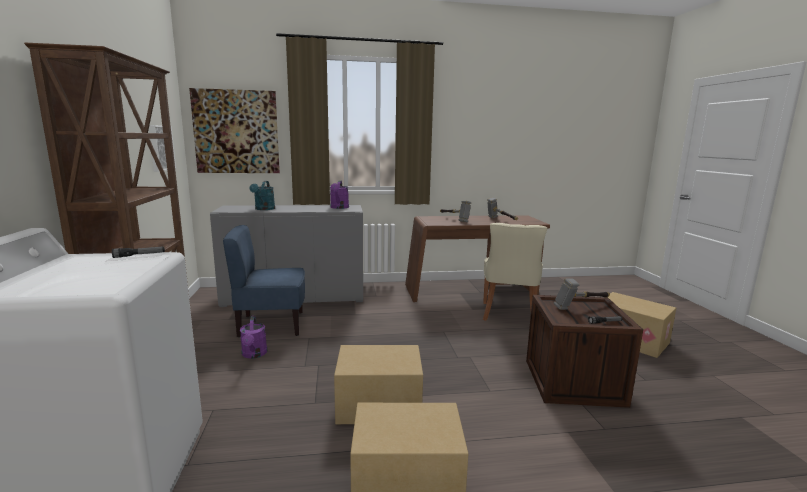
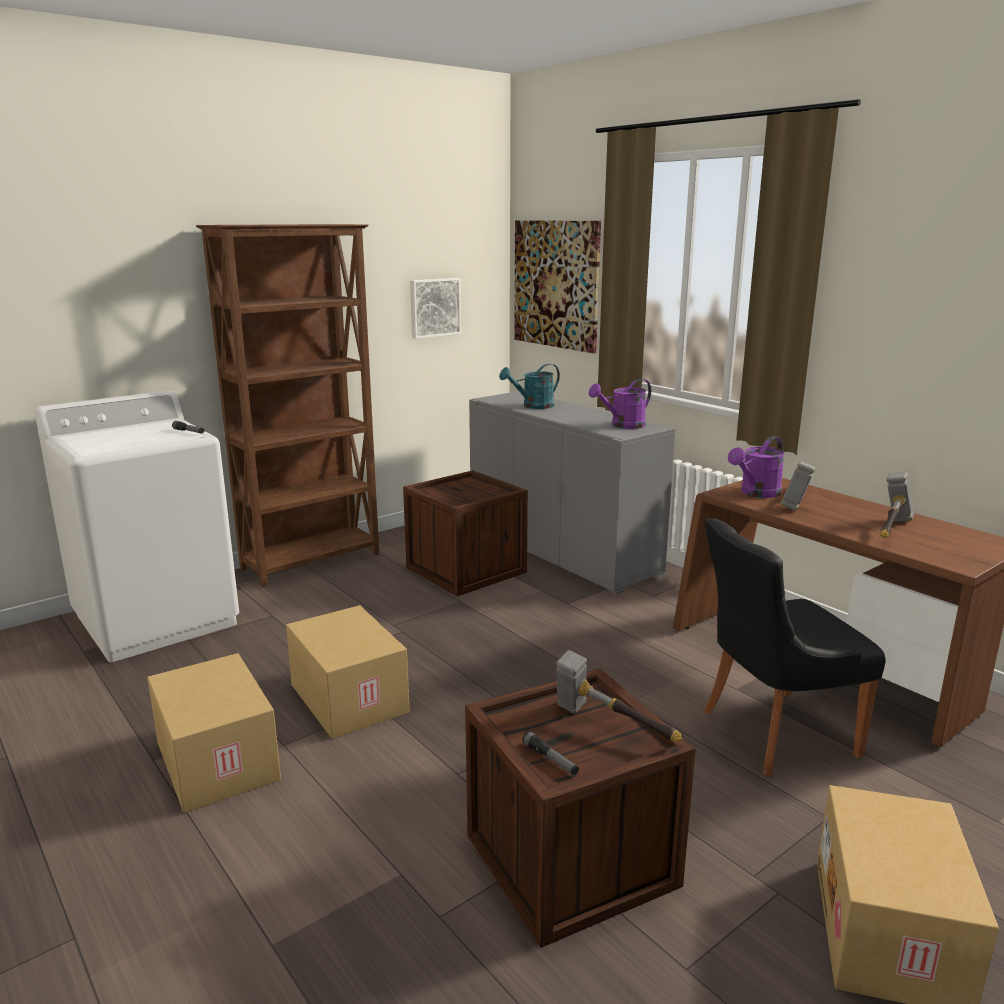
camera: 60 degrees right, 5 degrees up
blue chair [223,225,305,337] -> crate [403,470,528,596]
purple watering can [240,316,267,359] -> purple watering can moved to [728,436,785,498]
beige chair [483,223,547,321] -> black chair [704,518,886,776]

